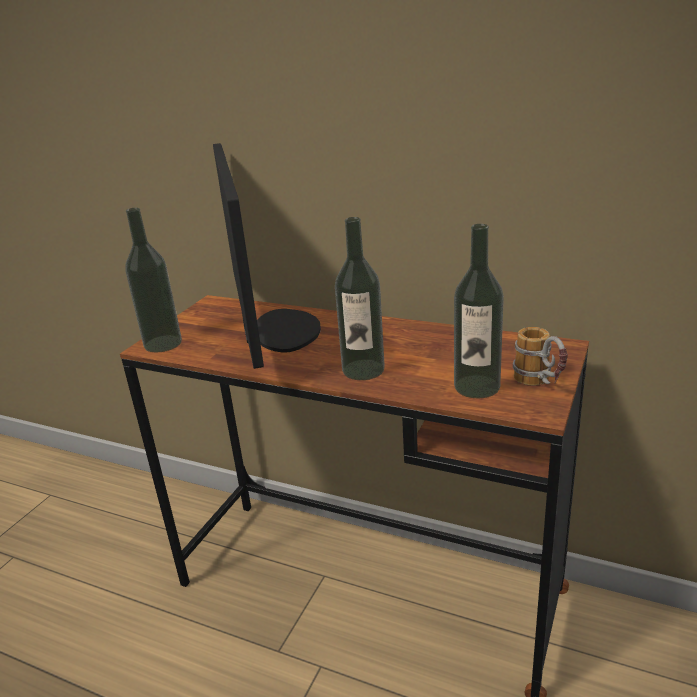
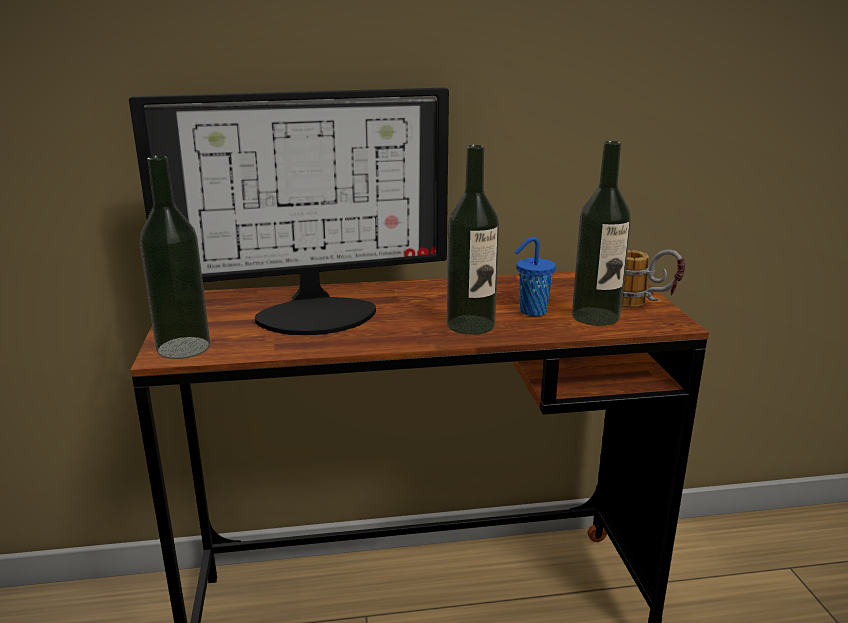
camera: 35 degrees left, 5 degrees down
monitor [213,143,321,369] -> monitor turned 120 degrees clockwise [129,88,449,335]
none -> blue cup [515,237,556,316]

